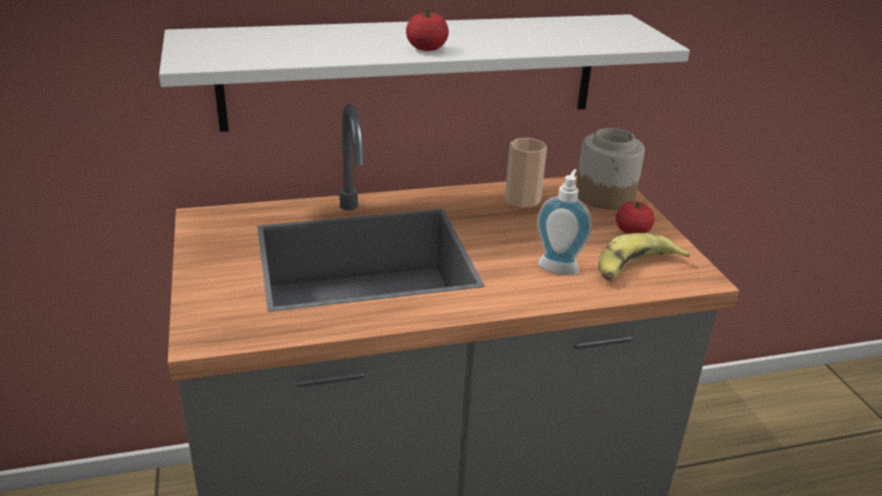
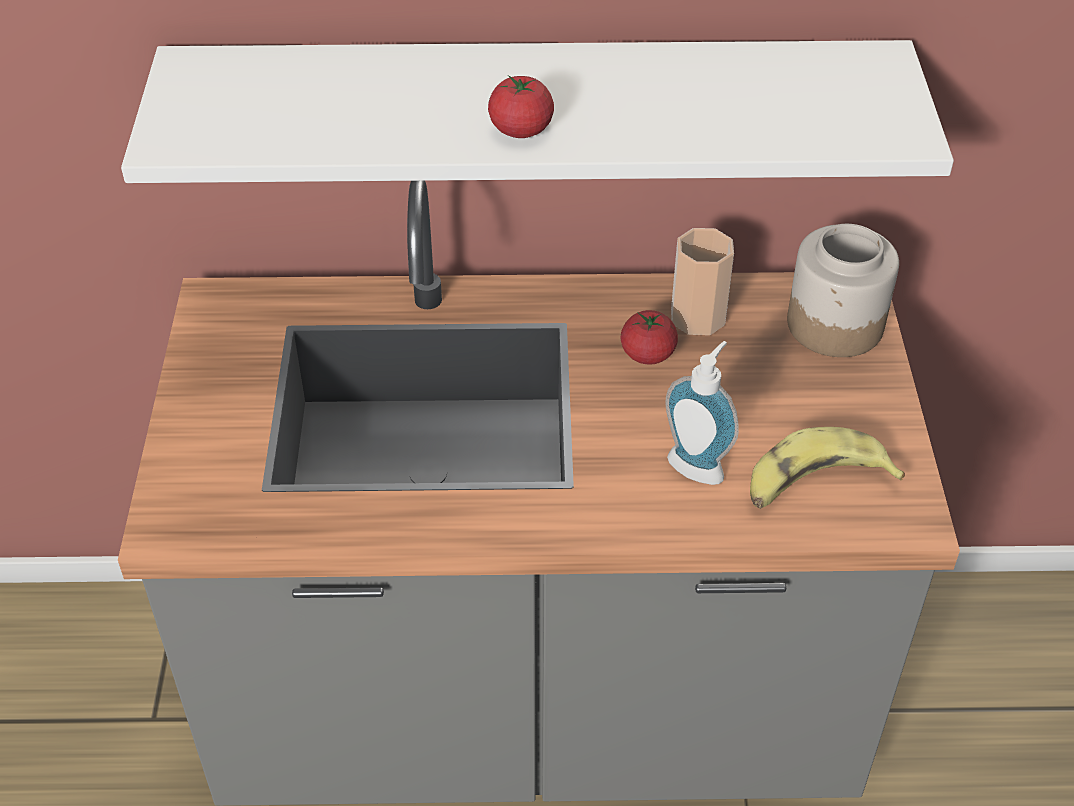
camera: 15 degrees right, 15 degrees up
tomato [616,201,654,234] -> tomato moved to [620,310,678,365]

